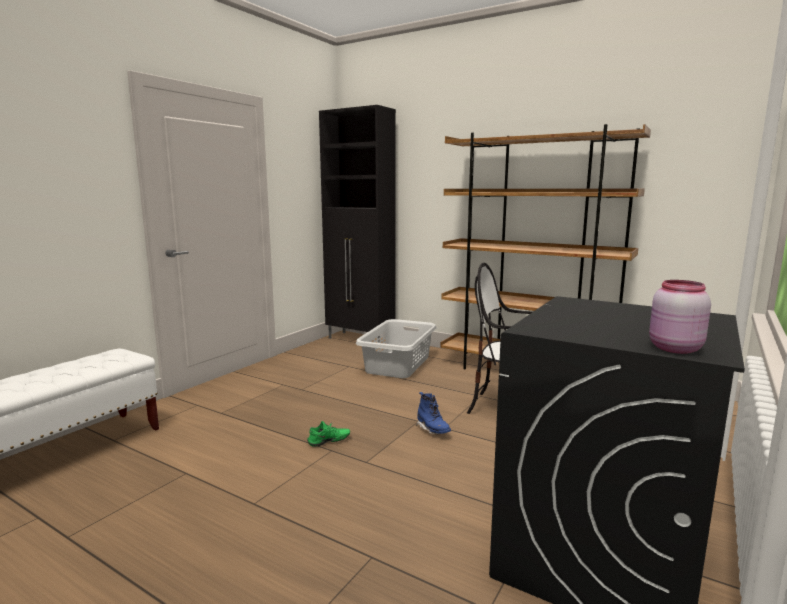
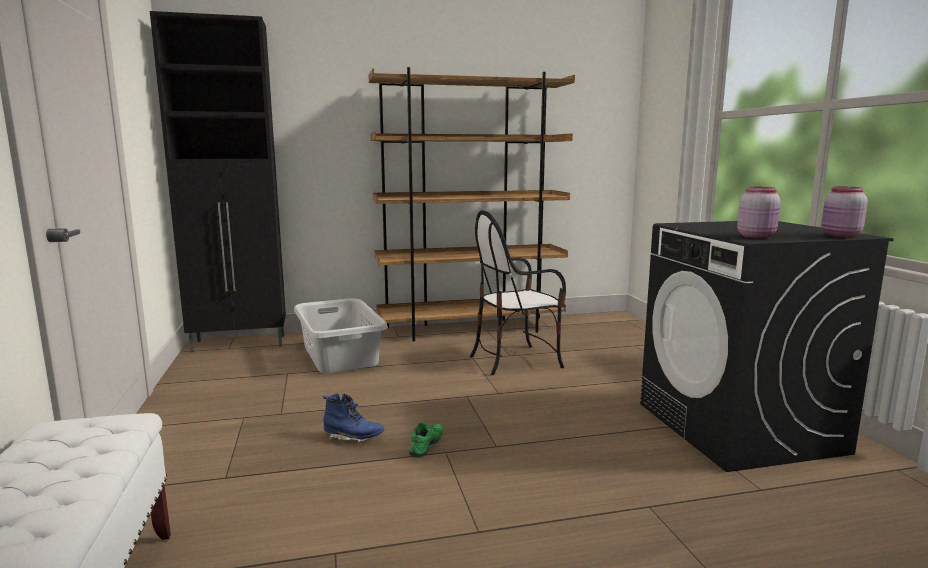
camera: 45 degrees left, 0 degrees up
blue boot [416,392,451,435] -> blue boot moved to [323,394,385,442]
none -> pink jar [737,187,781,238]

